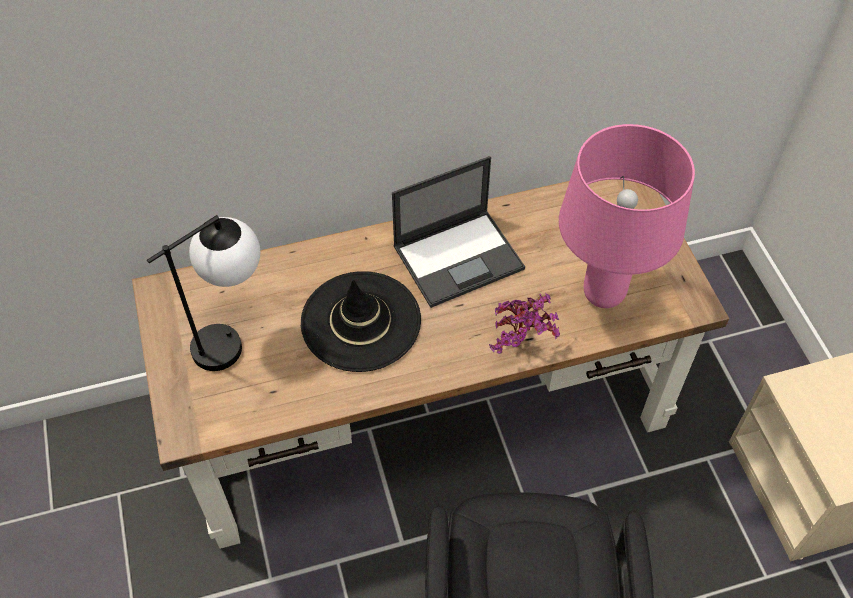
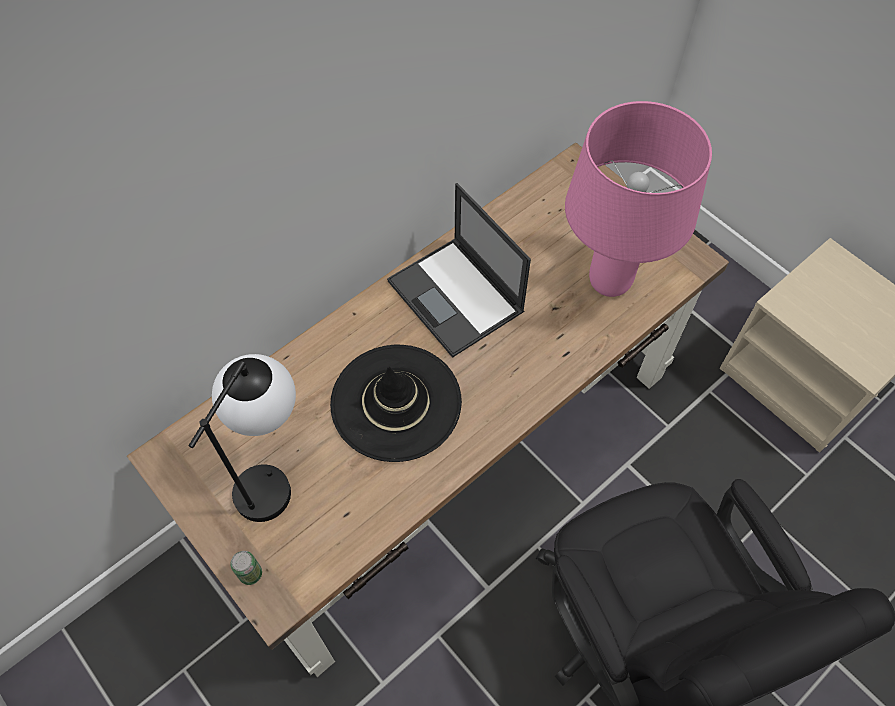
camera: 25 degrees left, 5 degrees up
laptop [392,156,525,308] -> laptop turned 105 degrees clockwise [387,183,531,358]
potted plant [489,293,560,354] -> none
none -> can [230,551,262,585]

